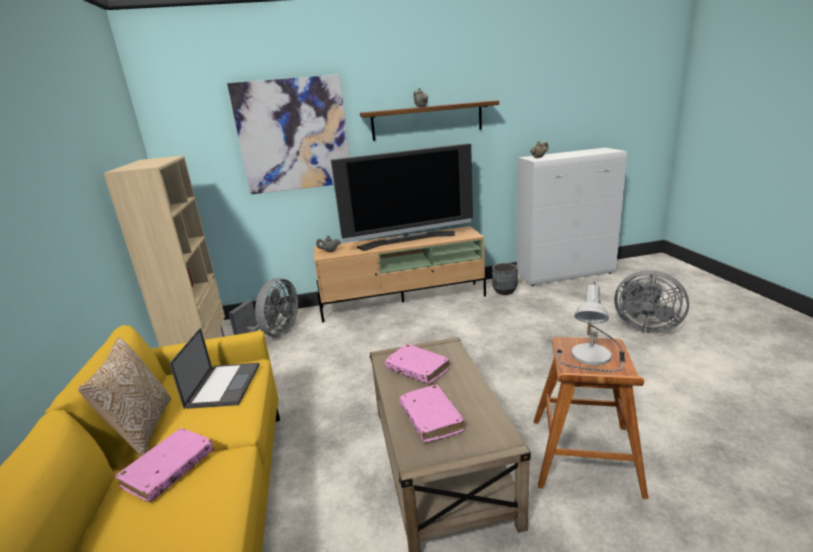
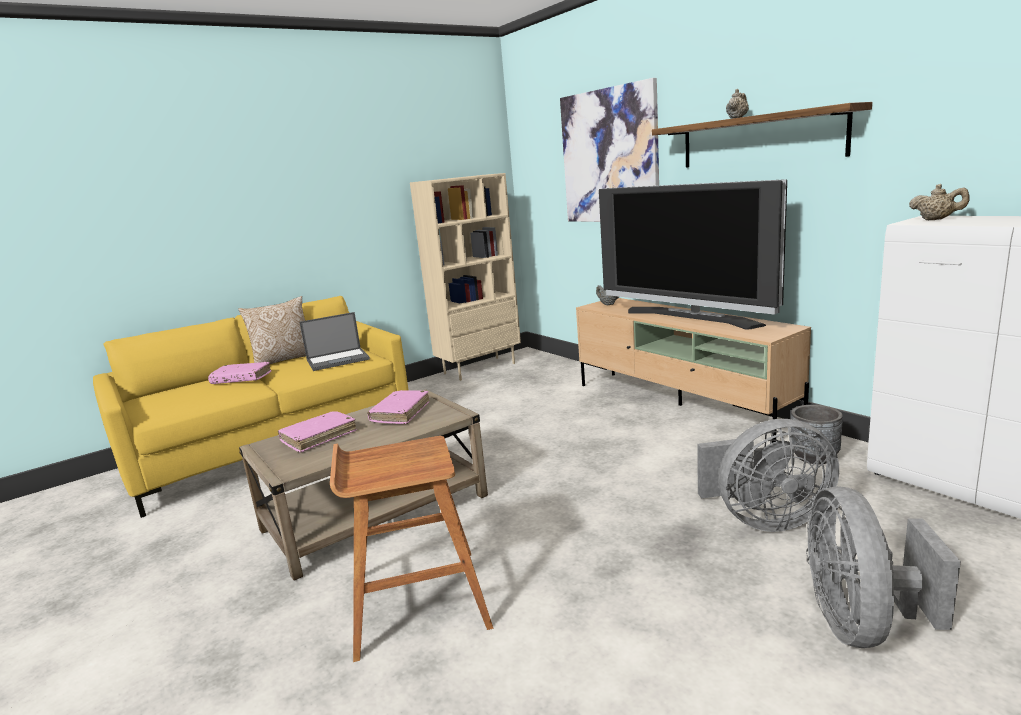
camera: 65 degrees right, 5 degrees down
grey fan [229,278,298,337] -> grey fan moved to [697,419,839,532]
table lamp [557,281,625,372] -> none

